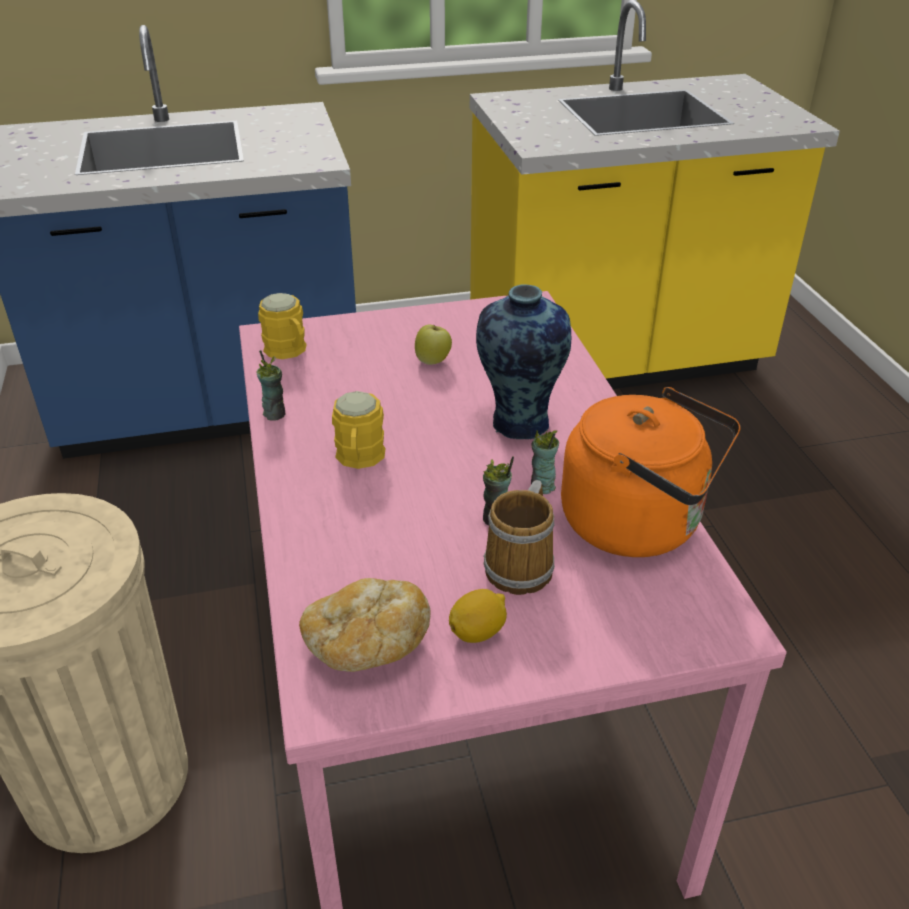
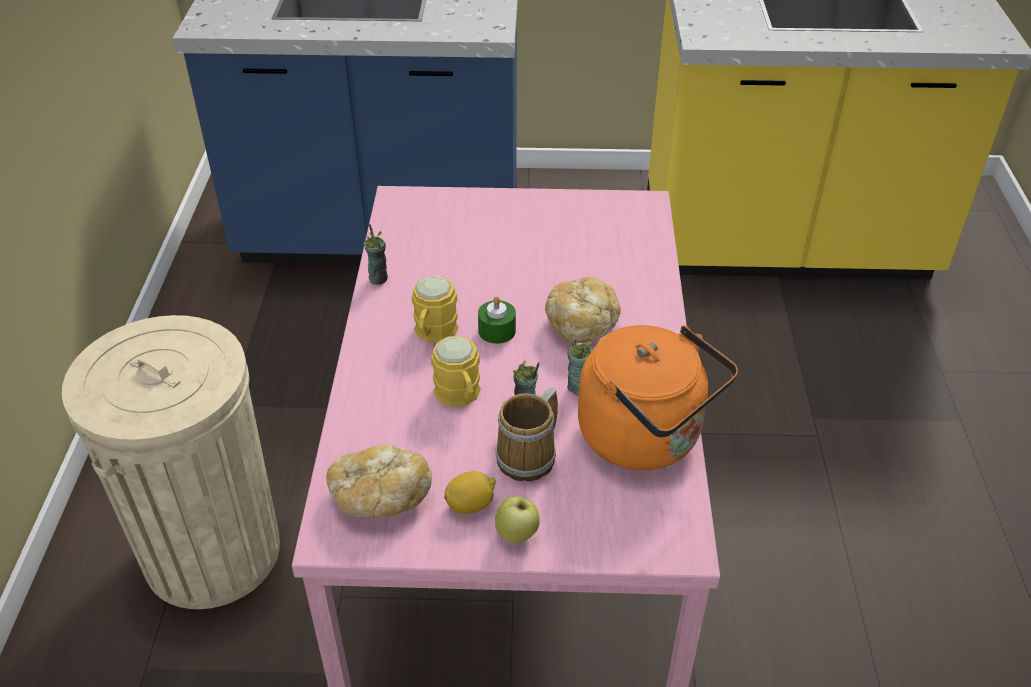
camera: 15 degrees right, 5 degrees up
yellow mug [258,293,307,359] -> yellow mug moved to [431,336,481,407]
apple [415,325,452,365] -> apple moved to [495,496,540,543]
vase [476,285,571,439] -> bread [545,277,621,343]
none -> green candle [478,296,516,344]

